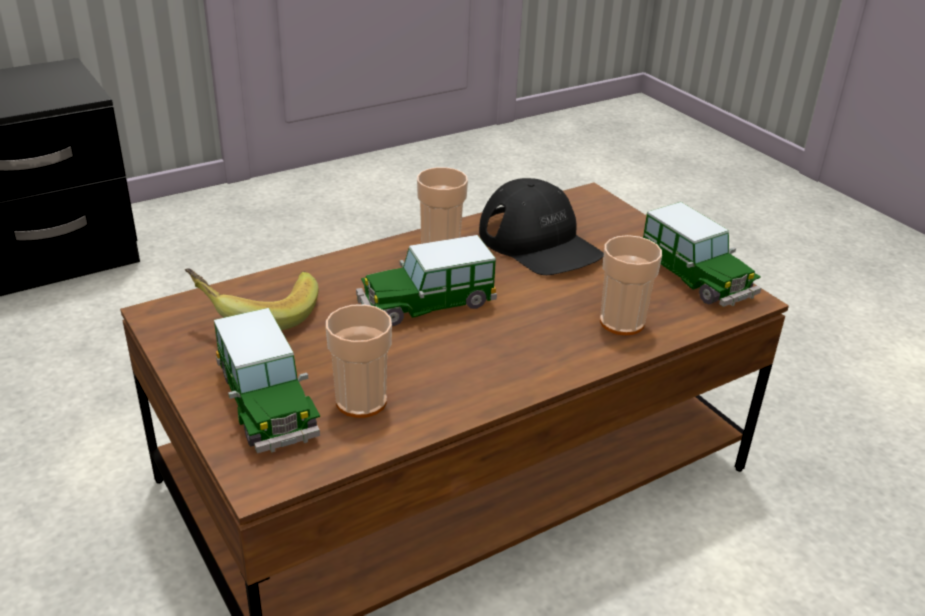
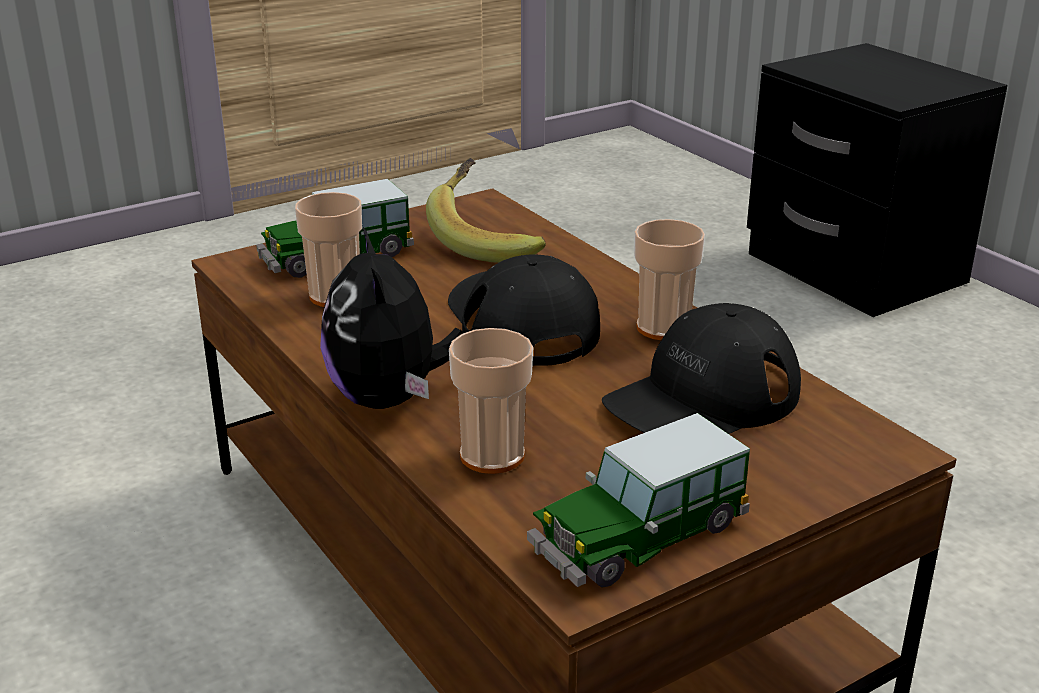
camera: 90 degrees right, 5 degrees down
toy car [356,235,497,326] -> black cap [448,255,600,366]
none -> plush toy [320,226,463,409]

